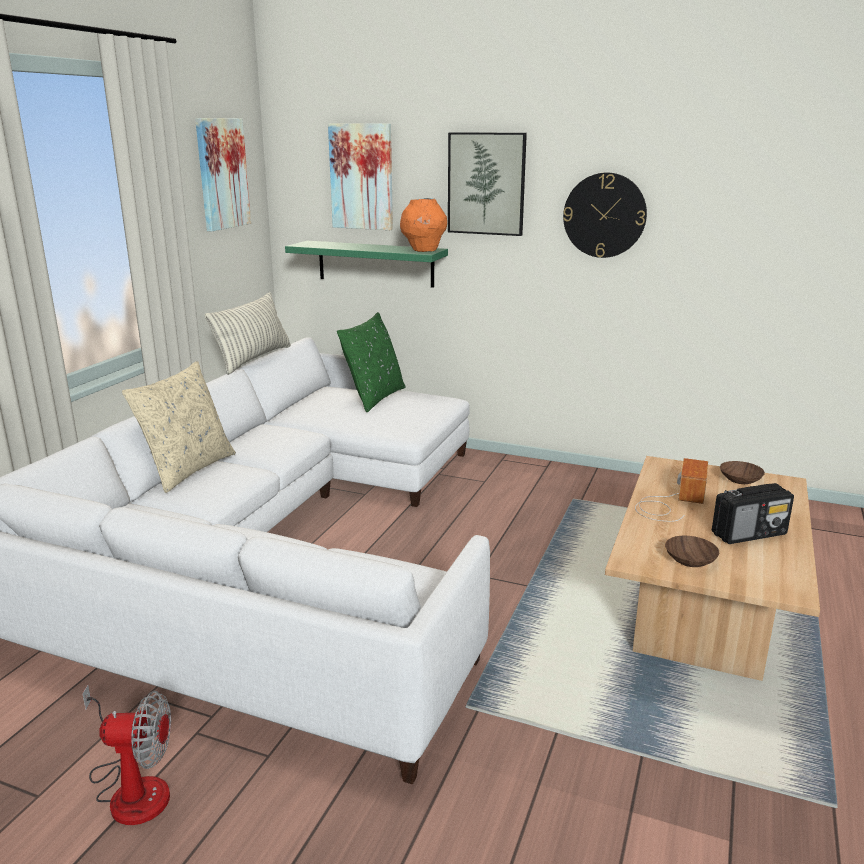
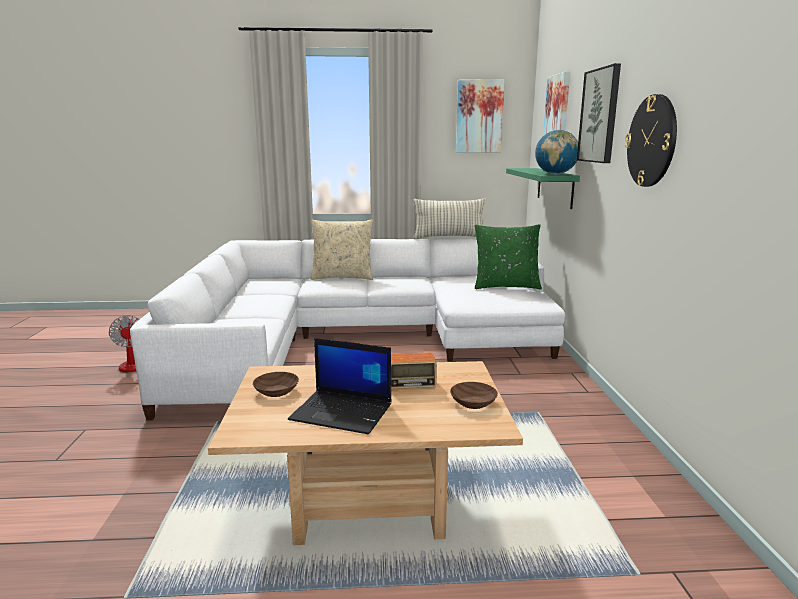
camera: 65 degrees right, 5 degrees down
orange vase [400,198,447,252] -> globe [535,130,578,175]
radio [712,483,794,544] -> laptop [288,338,391,434]

